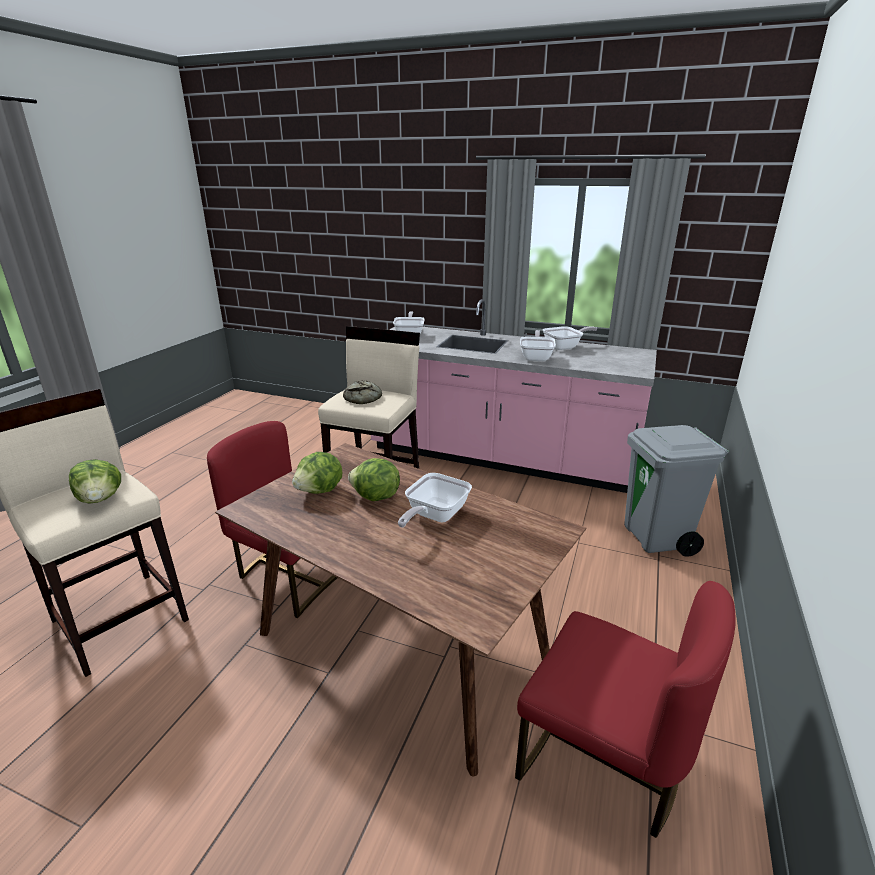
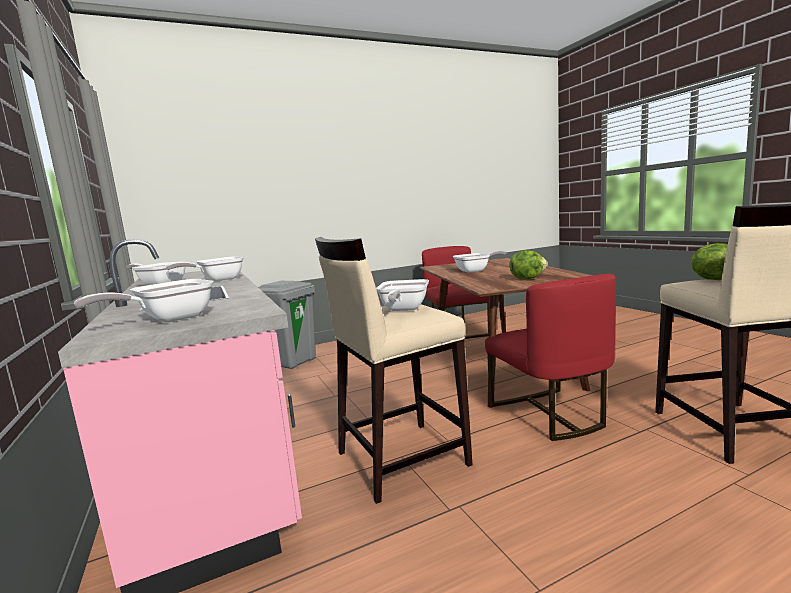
camera: 135 degrees left, 15 degrees down
bread [343,381,382,404] -> frying pan [376,279,429,311]
lettuce [348,458,400,501] -> none

